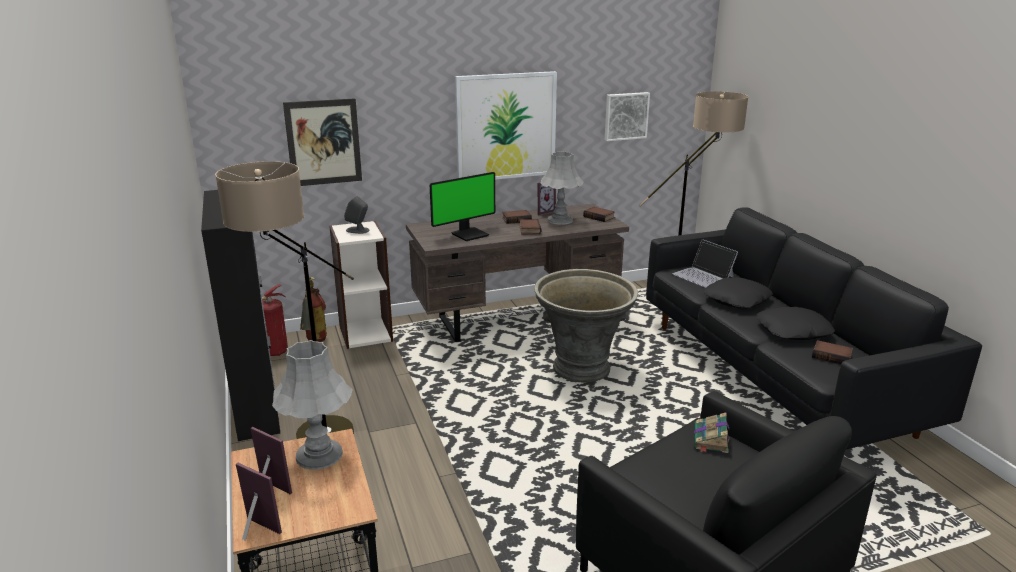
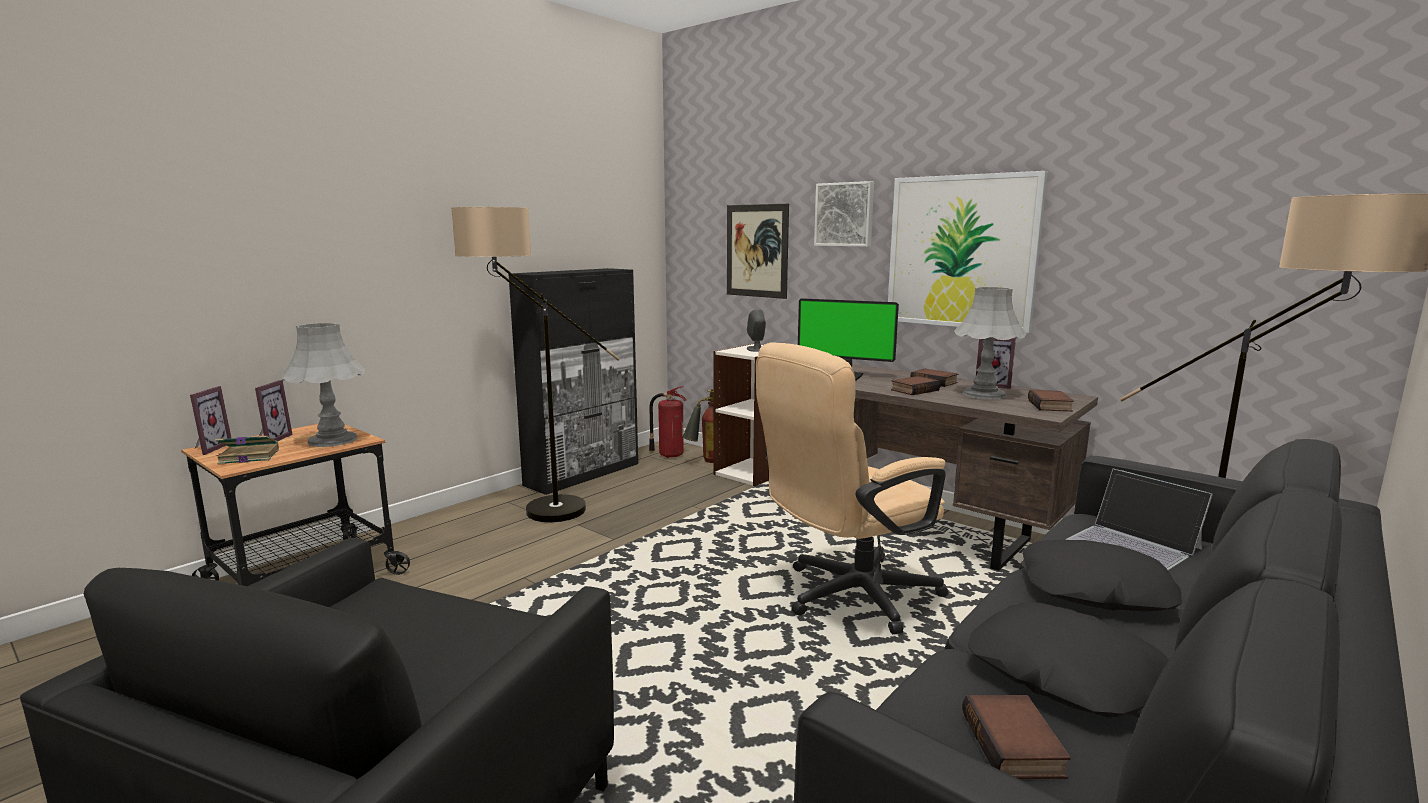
camera: 60 degrees right, 10 degrees down
grey planter [534,269,638,382] -> beige office chair [756,342,948,634]
picture [605,92,650,141] -> picture moved to [814,181,874,247]
laptop [672,239,738,288] -> laptop turned 60 degrees counterclockwise [1065,469,1213,570]
book [694,412,730,453] -> book moved to [215,435,279,465]

